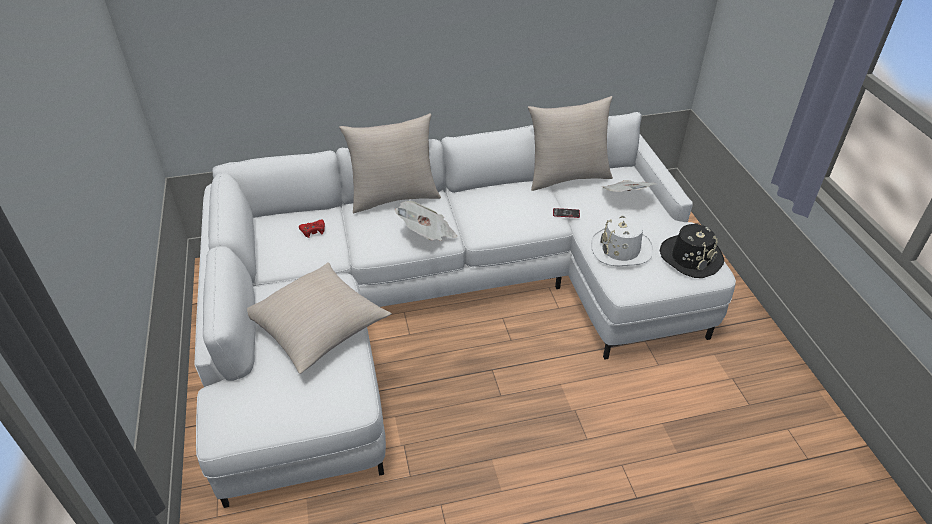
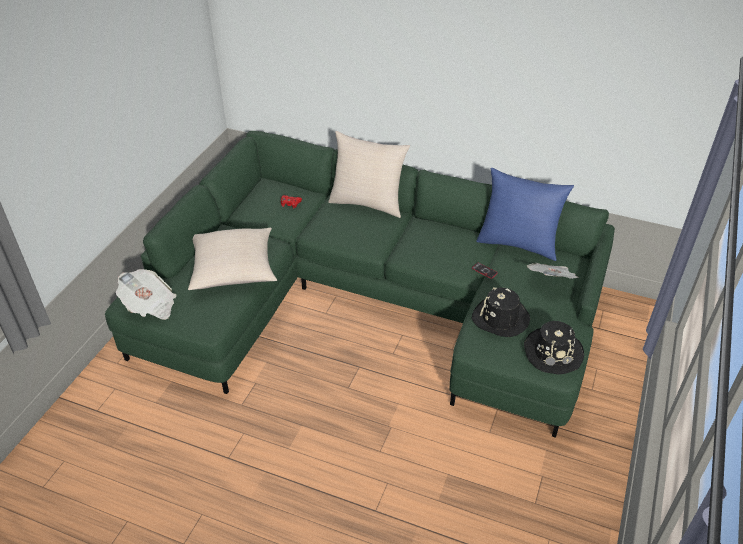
camera: 35 degrees right, 0 degrees up
white sofa [194,112,736,508] -> green sofa [105,131,615,438]
newspaper [395,201,458,241] -> newspaper moved to [116,269,176,320]
beige pillow [528,96,613,191] -> blue pillow [476,168,574,261]
white hat [592,215,653,267] -> black hat [472,287,530,337]

